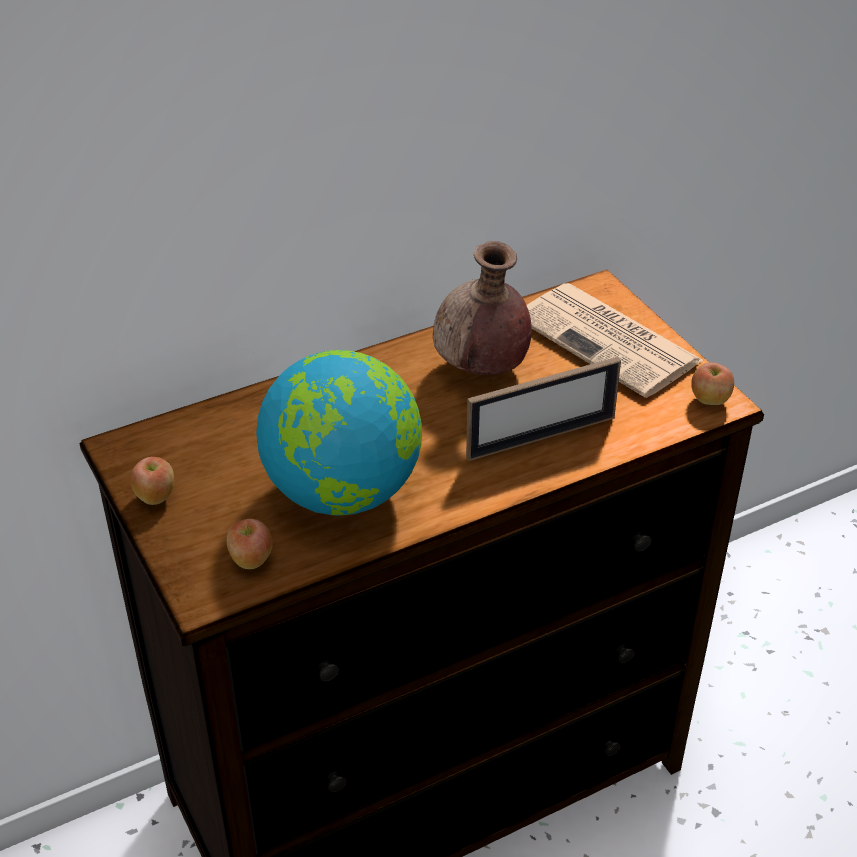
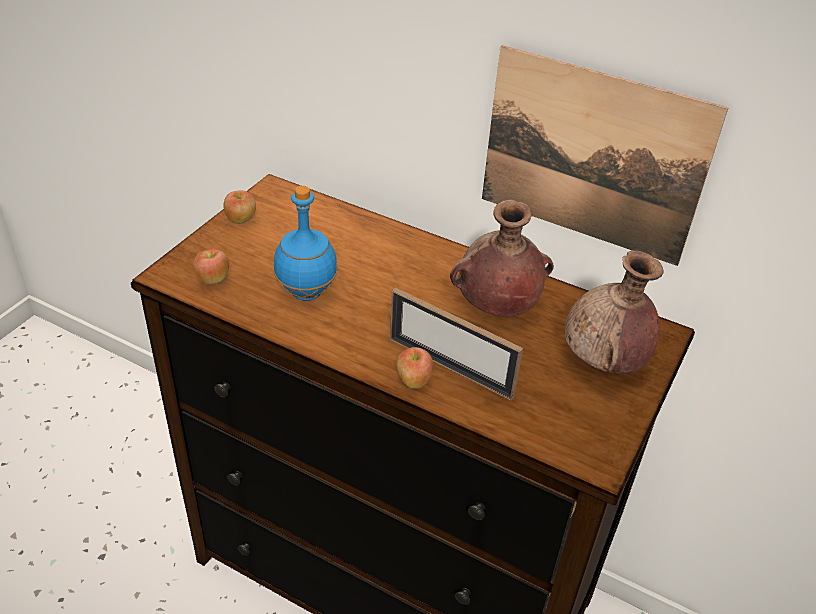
camera: 55 degrees right, 0 degrees up
globe [256,350,422,516] -> blue bottle [274,186,337,301]
newspaper [526,283,704,398] -> brown vase [565,250,664,374]
apple [691,362,734,405] -> apple moved to [396,347,434,389]
none -> picture [482,45,729,266]

